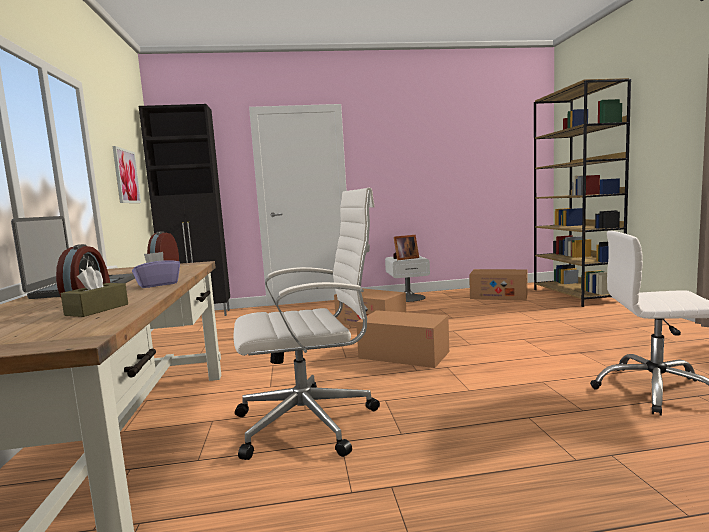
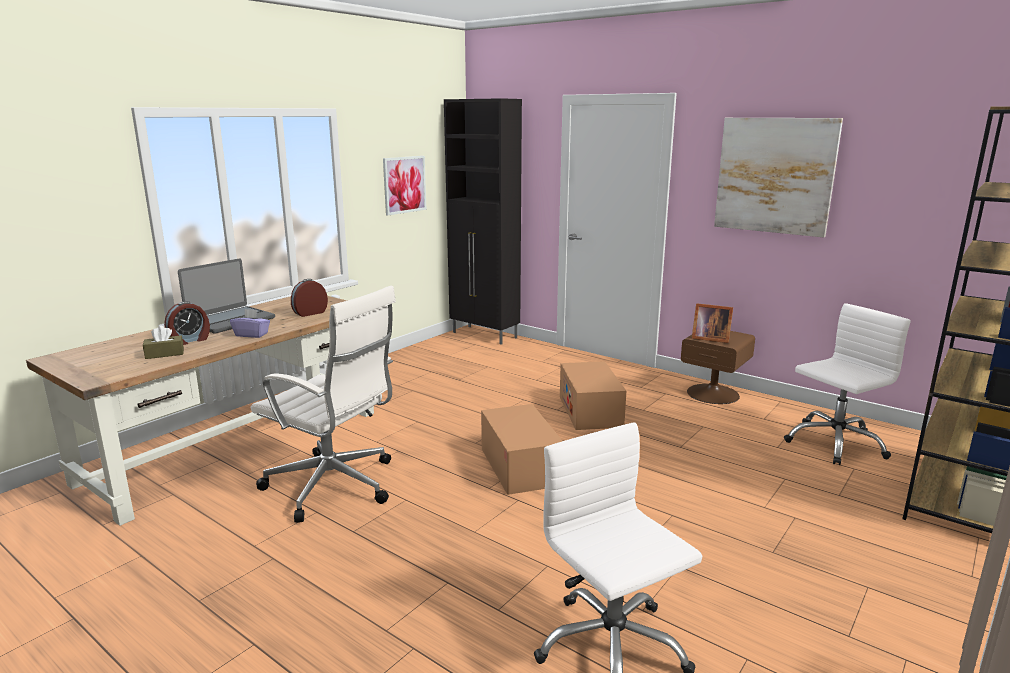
camera: 45 degrees right, 10 degrees up
white nightstand [385,256,430,302] -> brown nightstand [681,331,755,404]
cardboard box [469,269,528,301] -> white office chair [784,303,911,465]
none -> picture [714,118,843,237]

